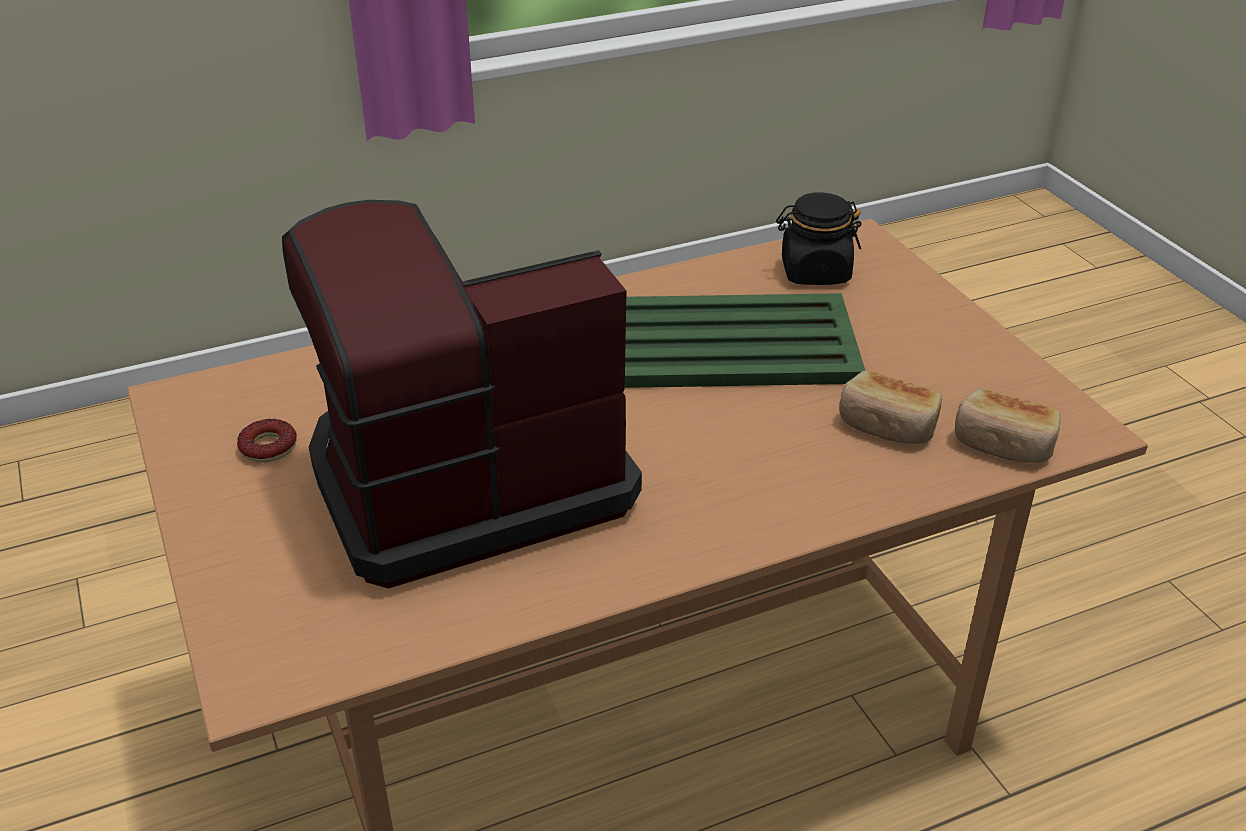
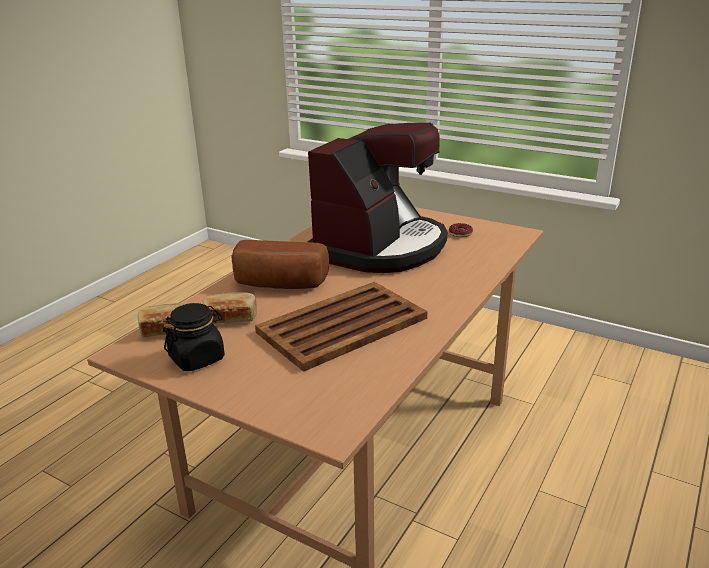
camera: 145 degrees right, 10 degrees down
green tray [624,293,865,388] -> brown tray [255,282,428,372]
black jar [776,192,862,285] -> black jar moved to [163,303,225,371]
none -> bread [231,240,329,289]

